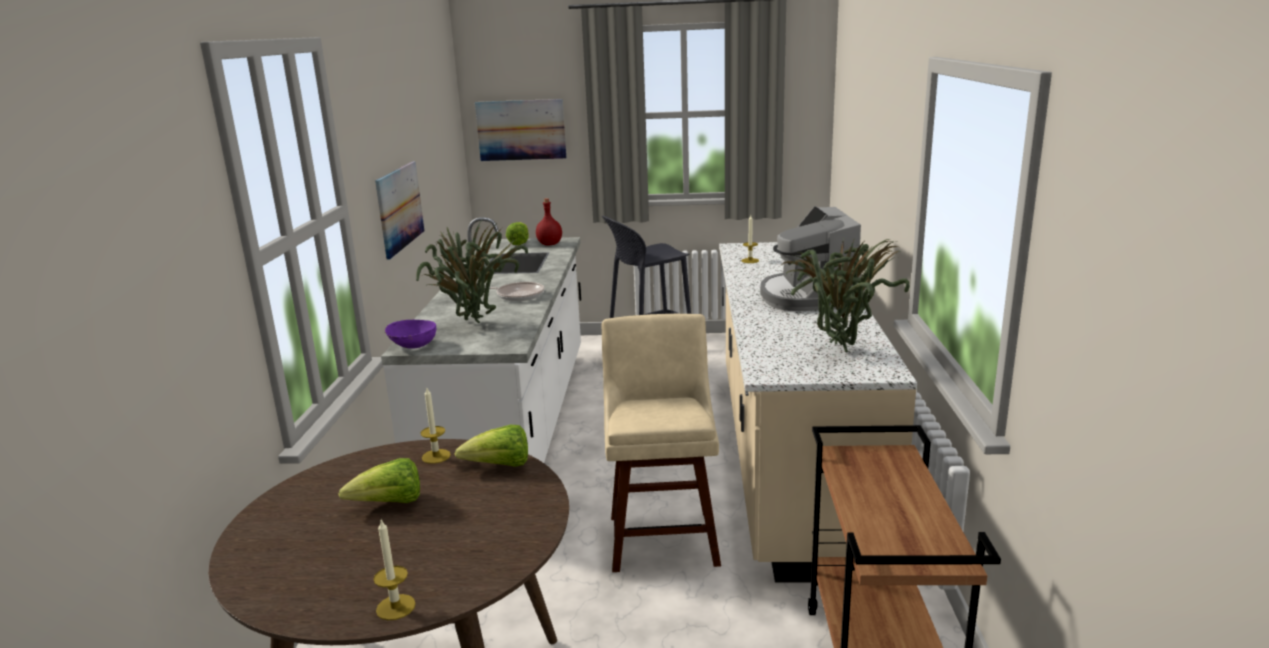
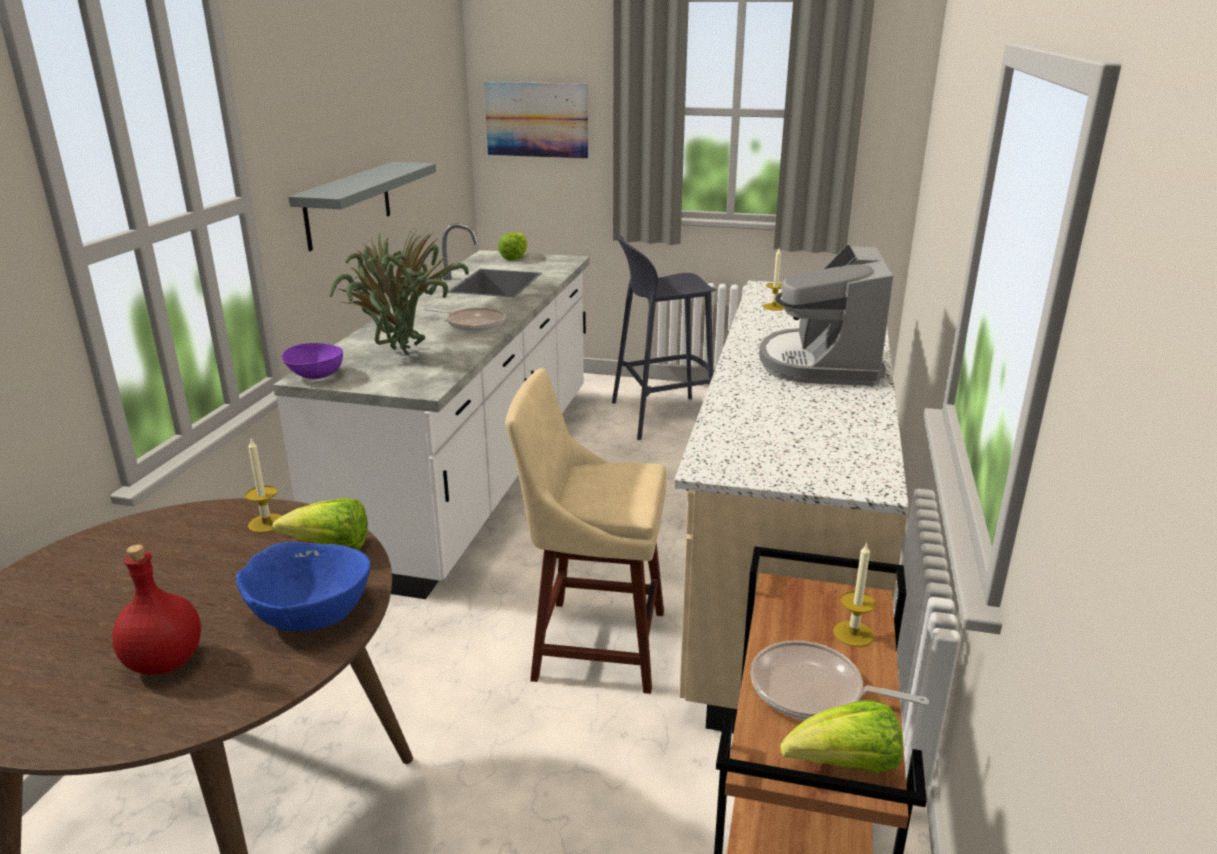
camera: 10 degrees right, 5 degrees up
lettuce [338,458,420,503] -> lettuce moved to [780,700,903,773]
candle [373,519,416,620] -> candle moved to [833,542,876,647]
picture [375,161,424,260] -> grey shelf [288,162,436,251]
red bottle [536,198,562,245] -> red bottle moved to [112,544,201,675]
beige chair [602,314,721,572] -> beige chair turned 90 degrees counterclockwise [505,368,666,694]
potted plant [783,237,910,353] -> none
none -> blue bowl [236,542,370,631]
none -> frying pan [751,641,929,720]

